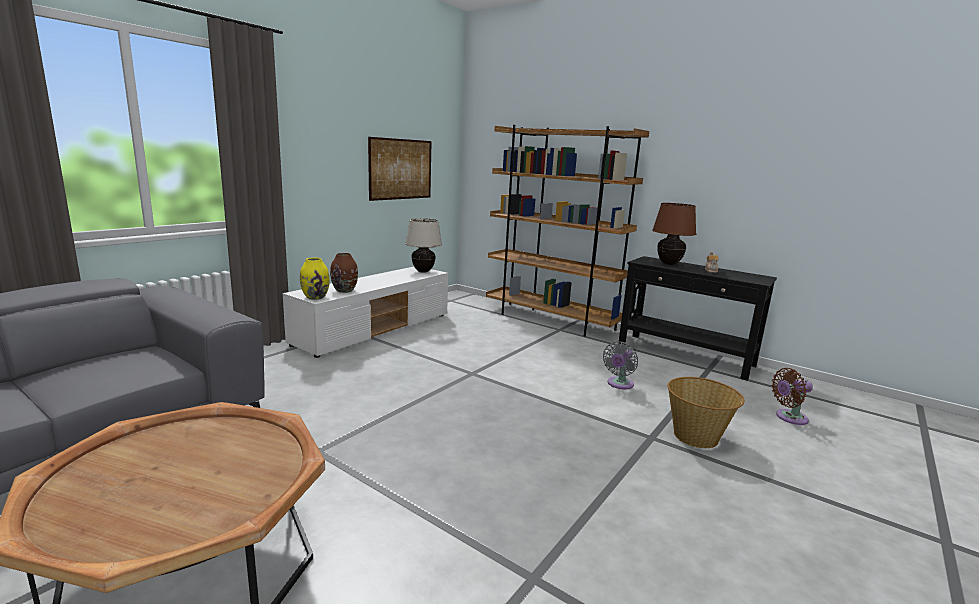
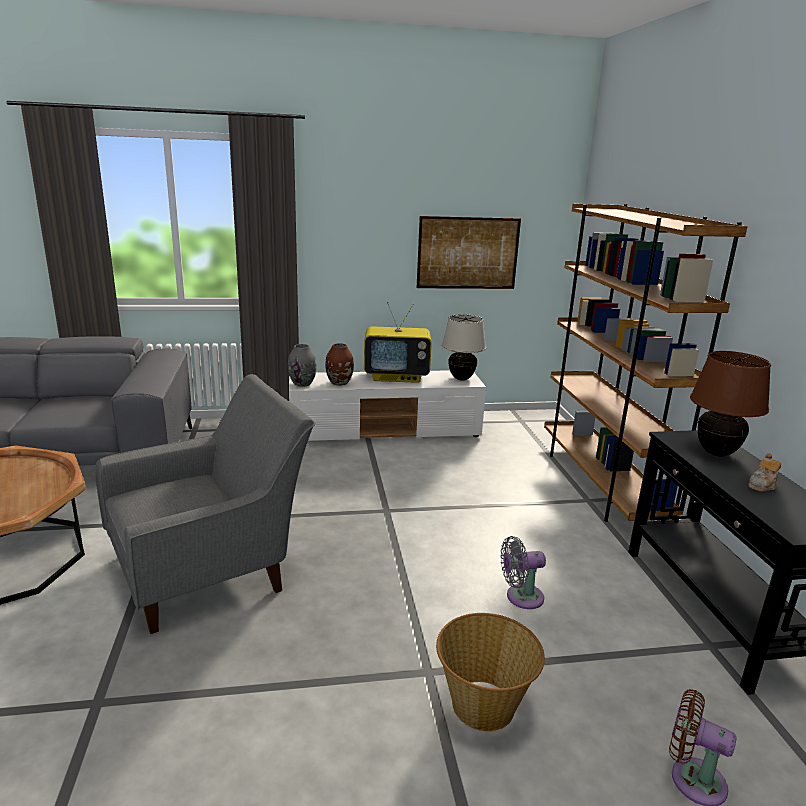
camera: 45 degrees right, 5 degrees up
yellow vase [300,258,330,300] -> grey vase [288,344,317,387]
none -> grey armchair [95,374,316,634]
none -> television [364,302,432,383]

